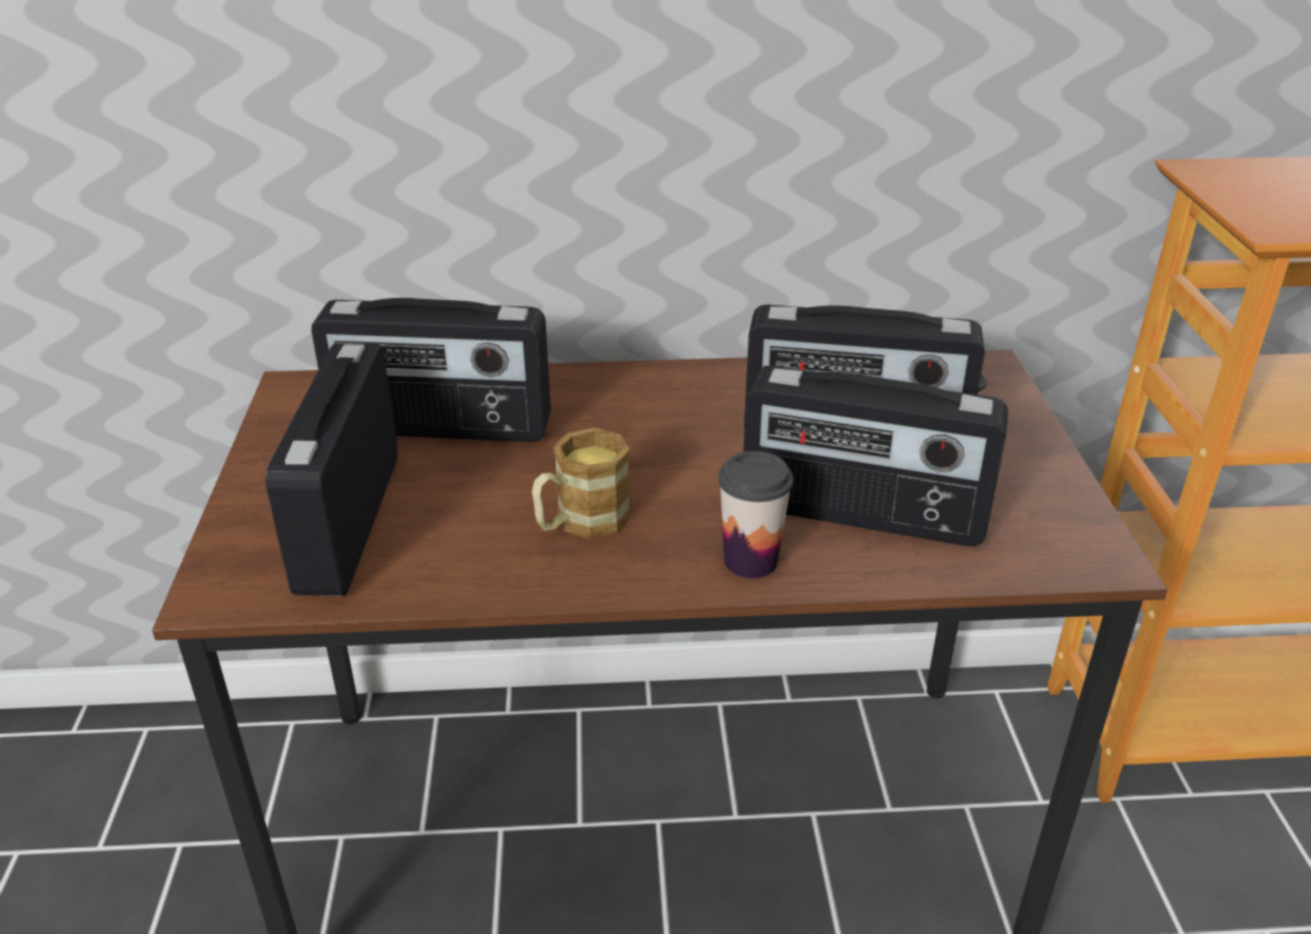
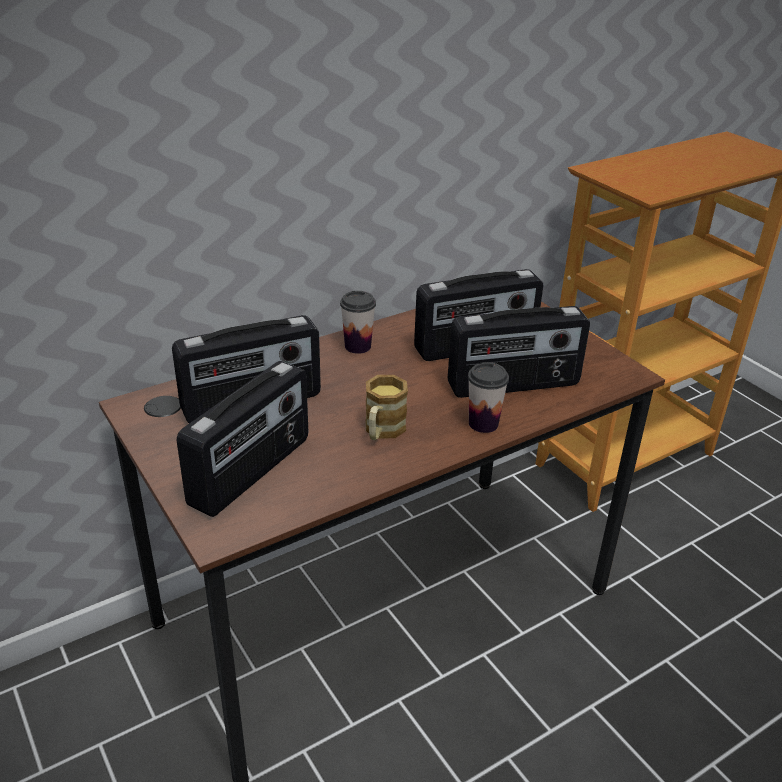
camera: 30 degrees left, 0 degrees up
radio [265,344,398,596] -> radio turned 120 degrees counterclockwise [177,361,308,517]
none -> cup [340,291,376,354]

